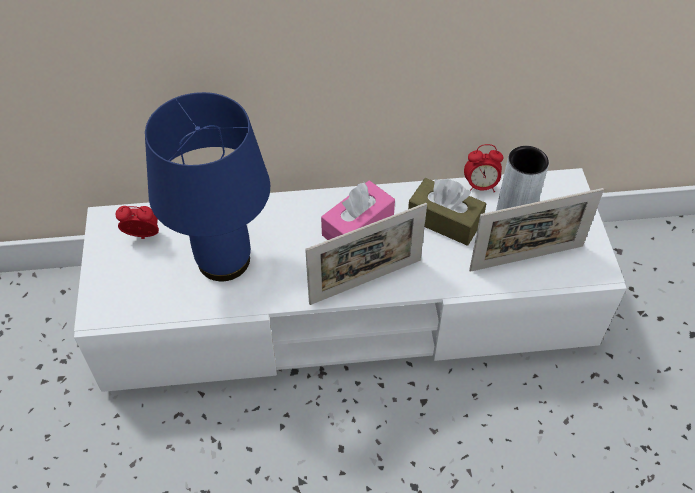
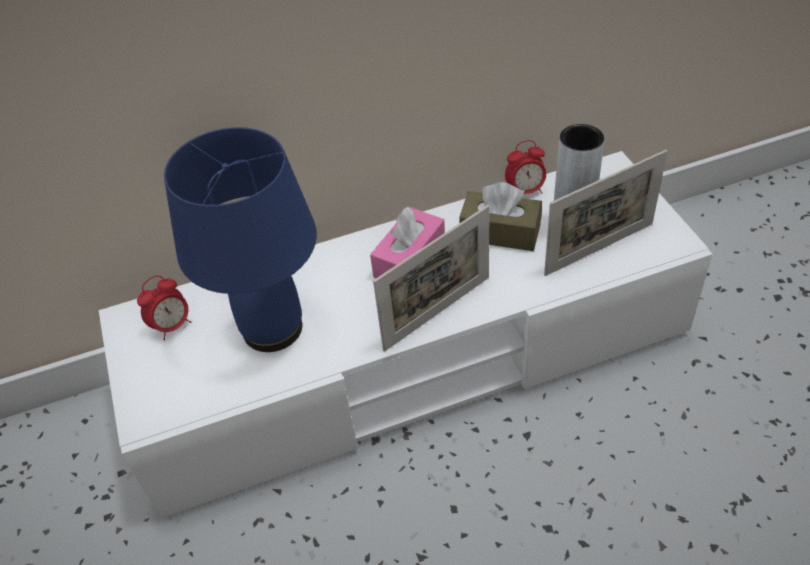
camera: 10 degrees left, 5 degrees down
alarm clock [116,206,159,239] -> alarm clock turned 150 degrees clockwise [137,275,191,340]

